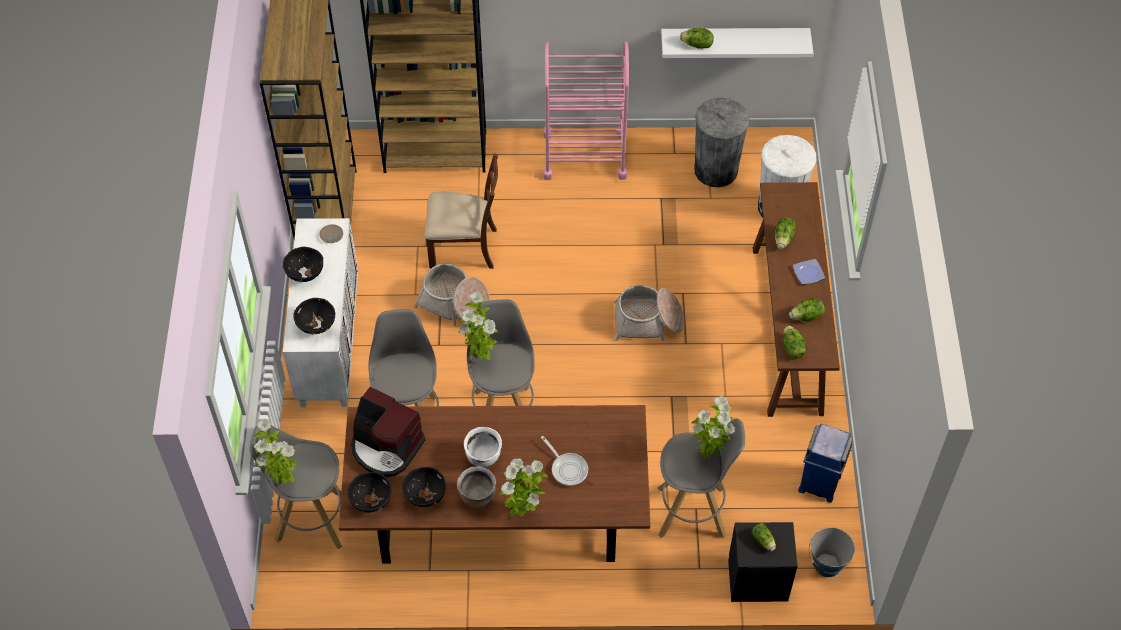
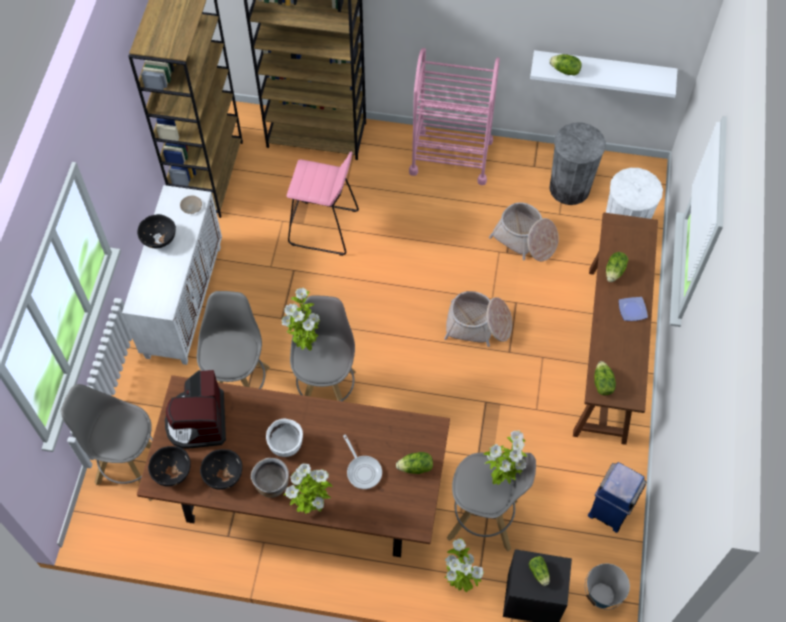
camera: 10 degrees right, 5 degrees up
potted plant [254,419,297,485] -> potted plant moved to [444,538,484,592]
black bowl [294,298,335,334] -> none
coffee machine [351,387,425,477] -> coffee machine turned 45 degrees clockwise [165,370,226,449]
basket [414,264,490,326] -> basket moved to [489,202,559,262]
brown chair [424,153,498,269] -> pink stool [286,151,359,256]
lettuce [789,299,825,321] -> lettuce moved to [396,452,433,474]

